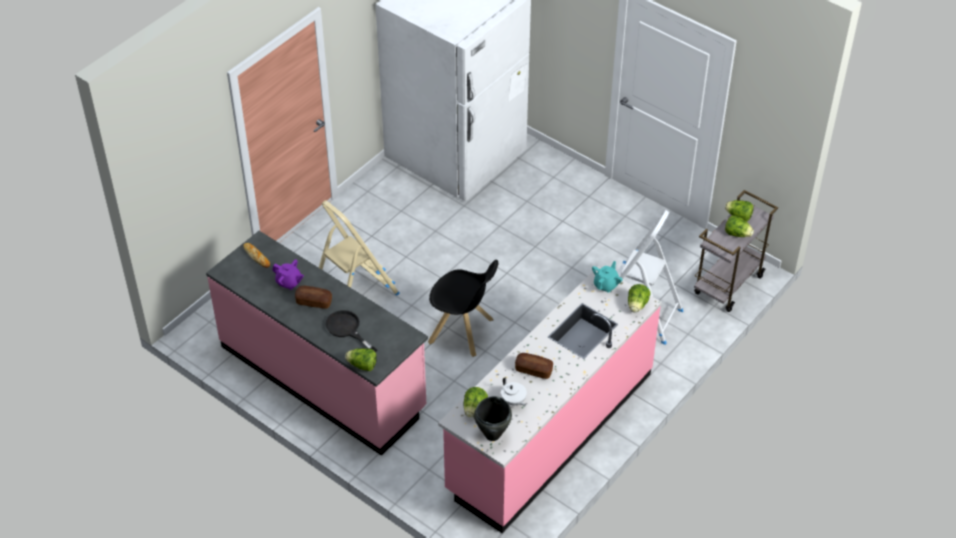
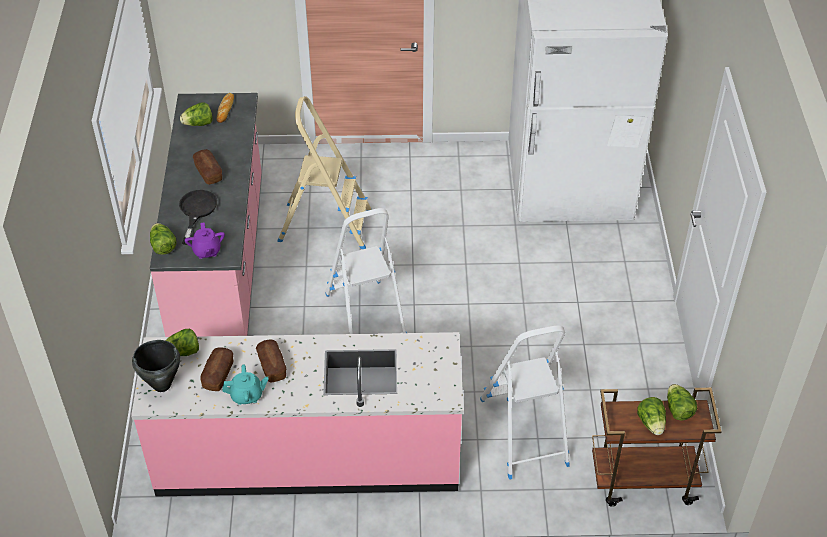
camera: 50 degrees right, 0 degrees up
purple teapot [272,259,304,290] -> purple teapot moved to [185,222,225,259]
black chair [428,260,498,357] -> white step ladder [326,208,407,334]
white teapot [501,377,527,406] -> bread [200,347,233,391]
turquoise teapot [592,261,623,293] -> turquoise teapot moved to [222,365,269,405]
lettuce [628,284,651,313] -> lettuce moved to [180,102,213,126]
grey cart [694,190,778,312] -> brown cart [592,388,721,507]

